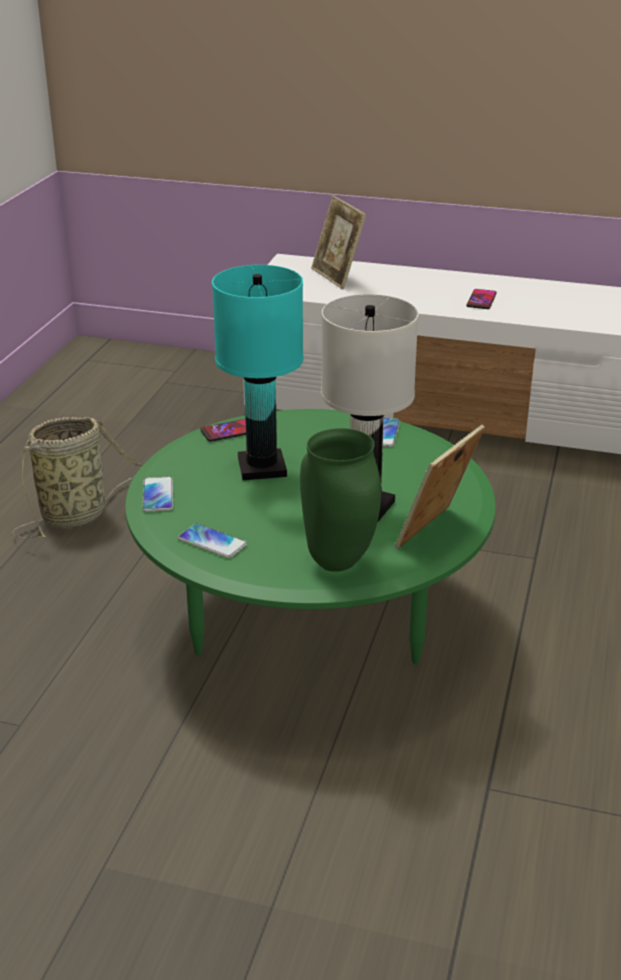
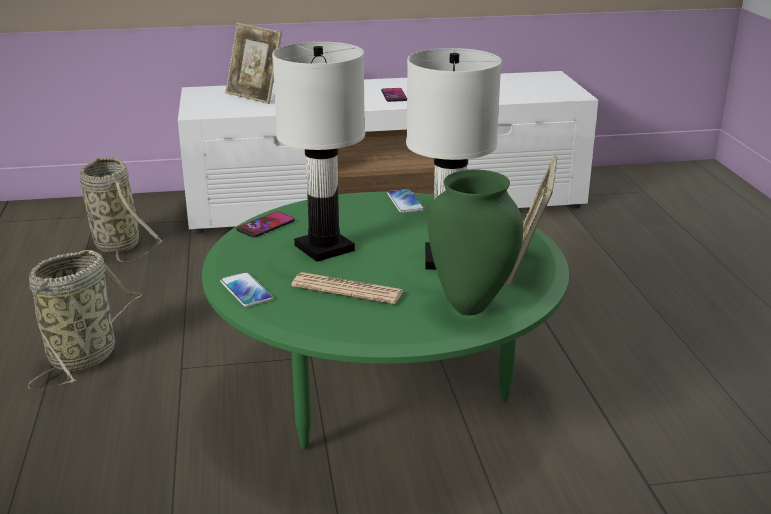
camera: 25 degrees left, 5 degrees down
phone [178,523,247,558] -> none
turquoise table lamp [212,265,304,480] -> white table lamp [272,42,365,262]
none -> basket [79,157,163,263]
none -> newspaper [291,272,404,304]

